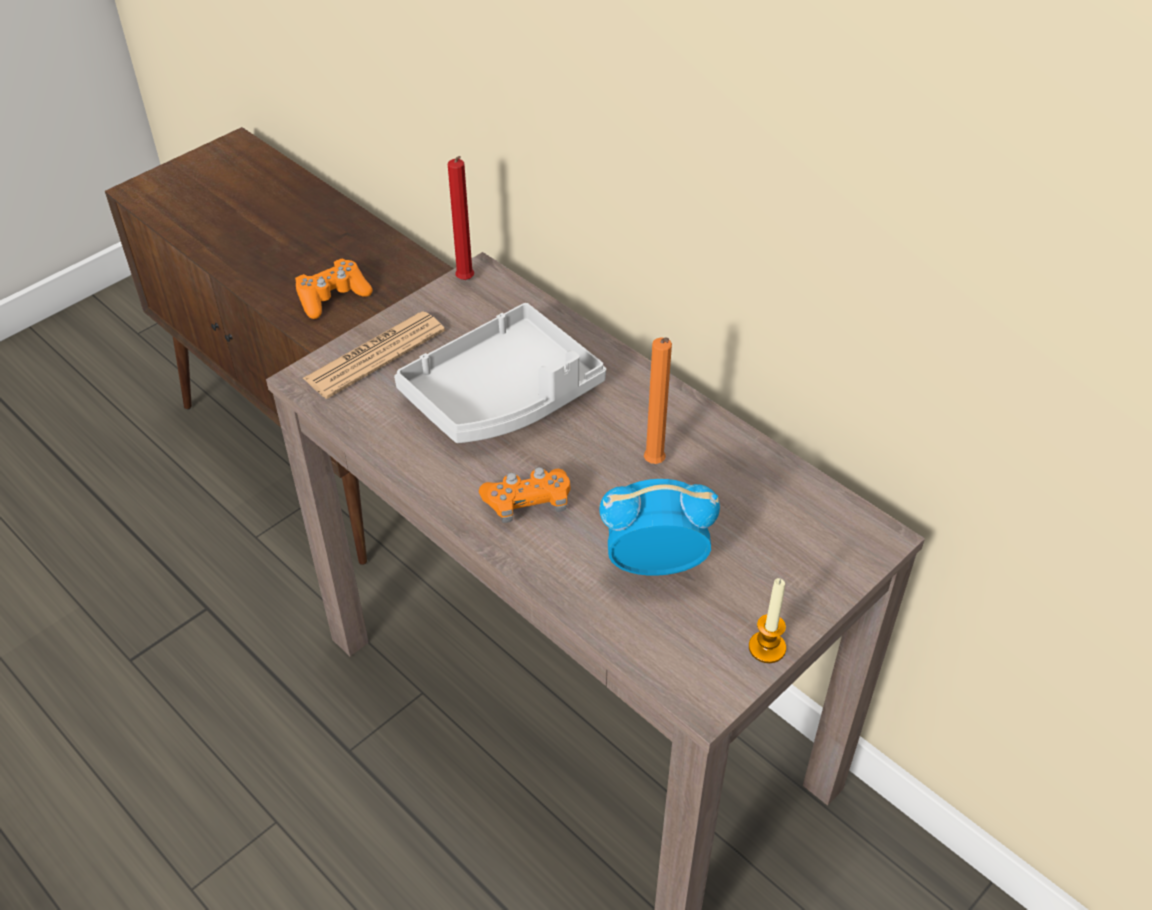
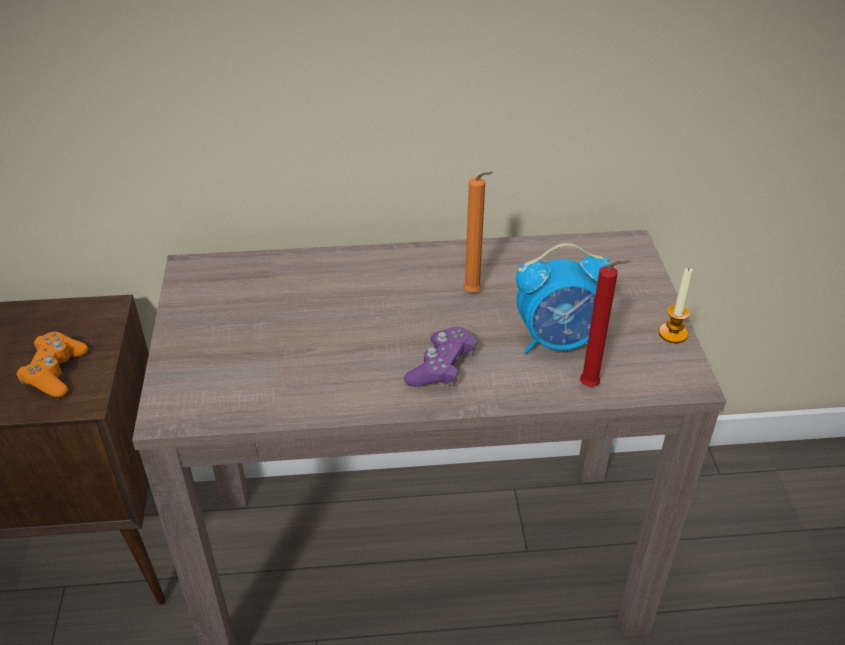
camera: 50 degrees left, 5 degrees down
newspaper [303,311,445,399] -> none
grey tray [394,303,606,443] -> none
red candle [448,156,474,280] -> red candle moved to [580,260,630,387]
orange game controller [479,467,571,523] -> purple game controller [404,327,477,387]
alarm clock [600,479,720,576] -> alarm clock turned 135 degrees counterclockwise [516,243,610,354]

